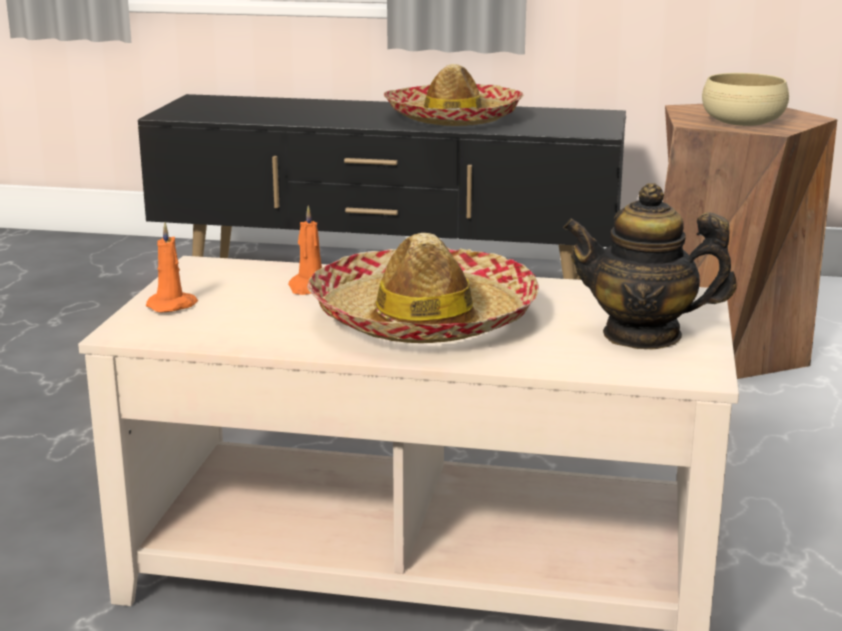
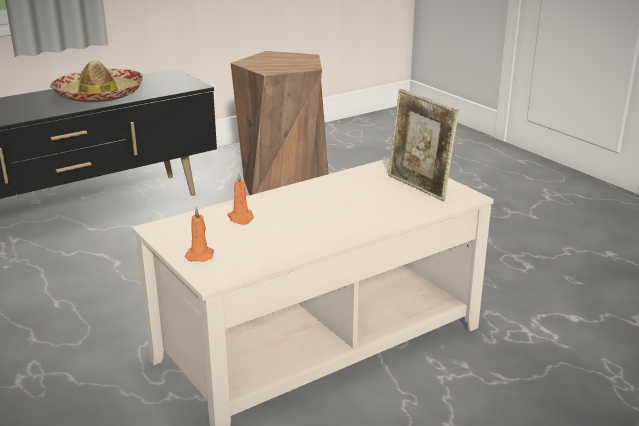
camera: 45 degrees left, 5 degrees up
hat [307,233,539,343] -> none
teapot [563,183,737,349] -> picture frame [388,89,459,201]
beige bowl [702,73,789,126] -> none

